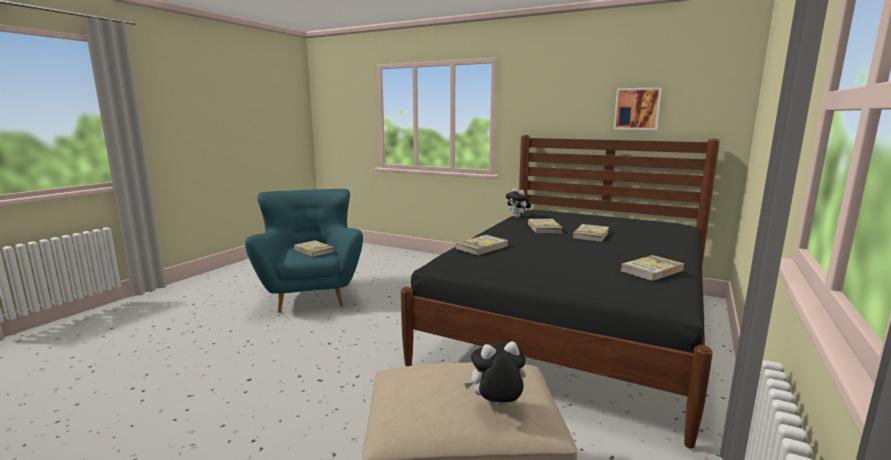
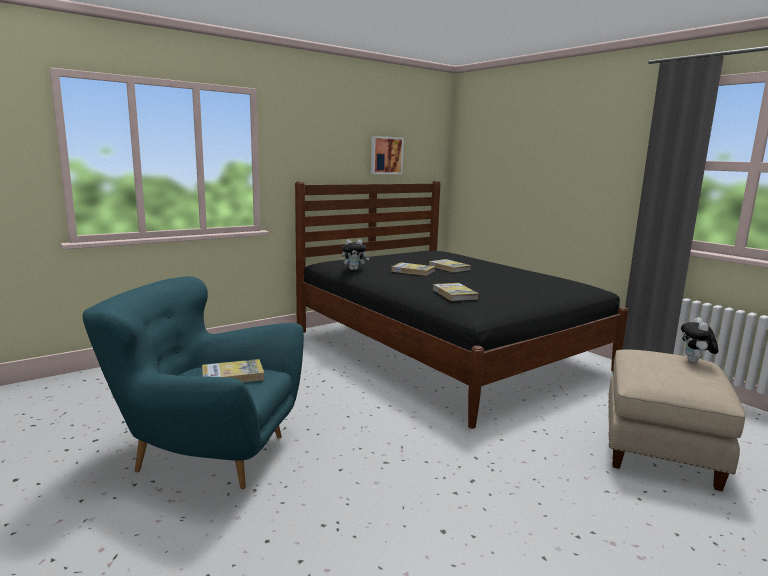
camera: 65 degrees left, 0 degrees up
book [621,255,684,281] -> none

